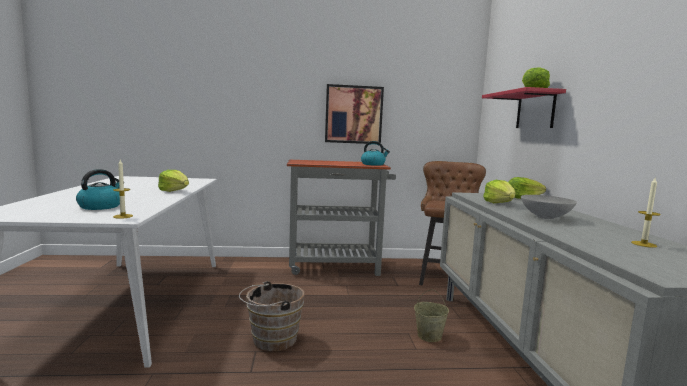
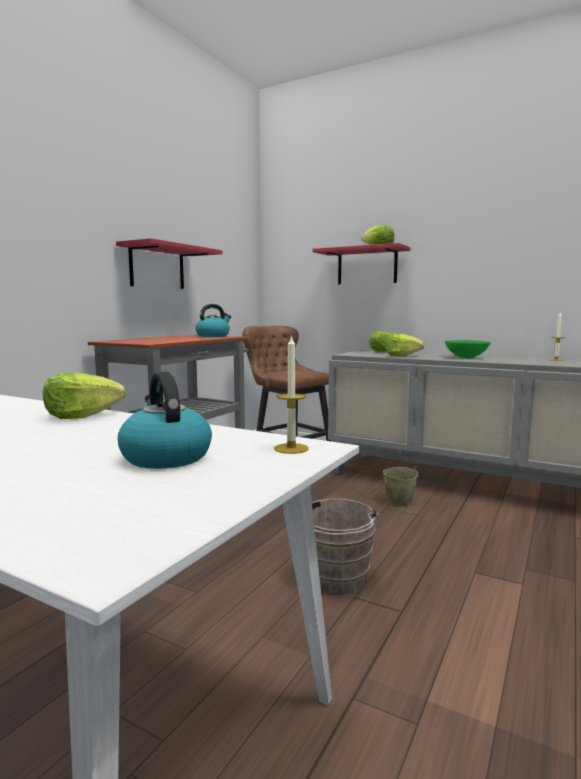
camera: 55 degrees left, 0 degrees up
picture [325,84,384,144] -> red shelf [116,238,223,289]
grey bowl [521,195,577,219] -> green bowl [445,340,491,359]

